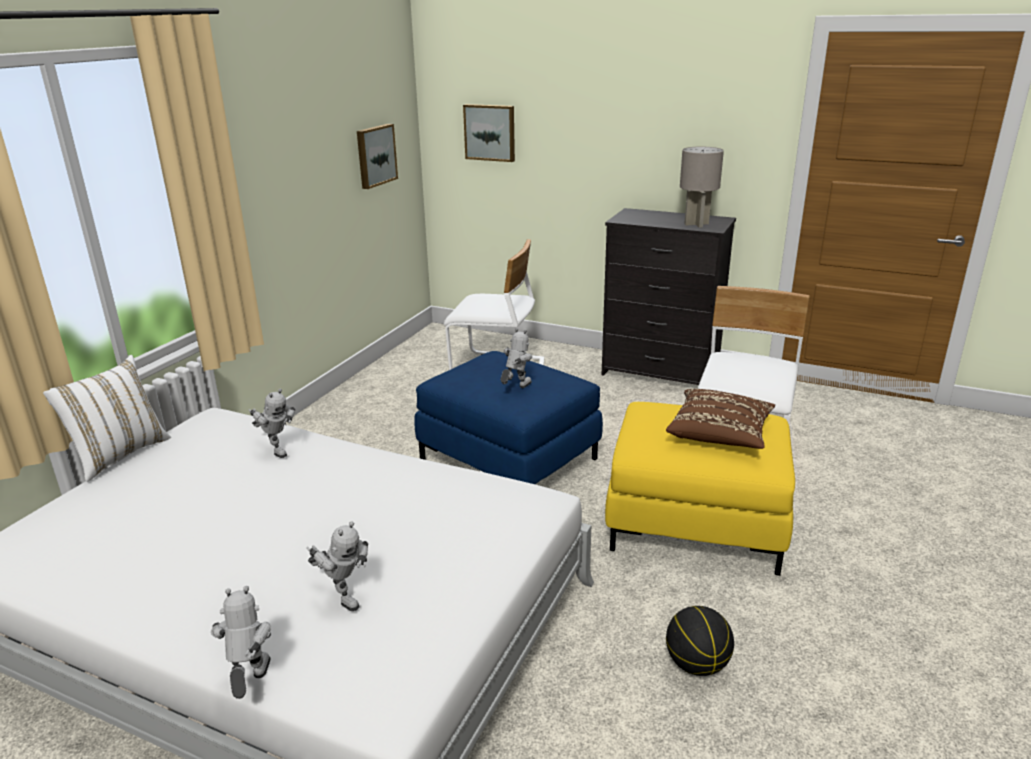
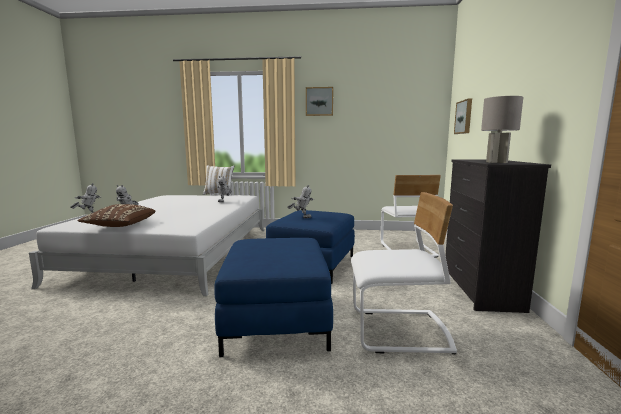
camera: 70 degrees right, 15 degrees down
picture [357,124,398,189] -> picture moved to [306,87,333,116]
yellow ottoman [605,402,795,576] -> blue ottoman [214,238,333,357]
brown pillow [666,388,775,449] -> brown pillow moved to [77,204,156,227]
basketball [666,606,734,676] -> none

